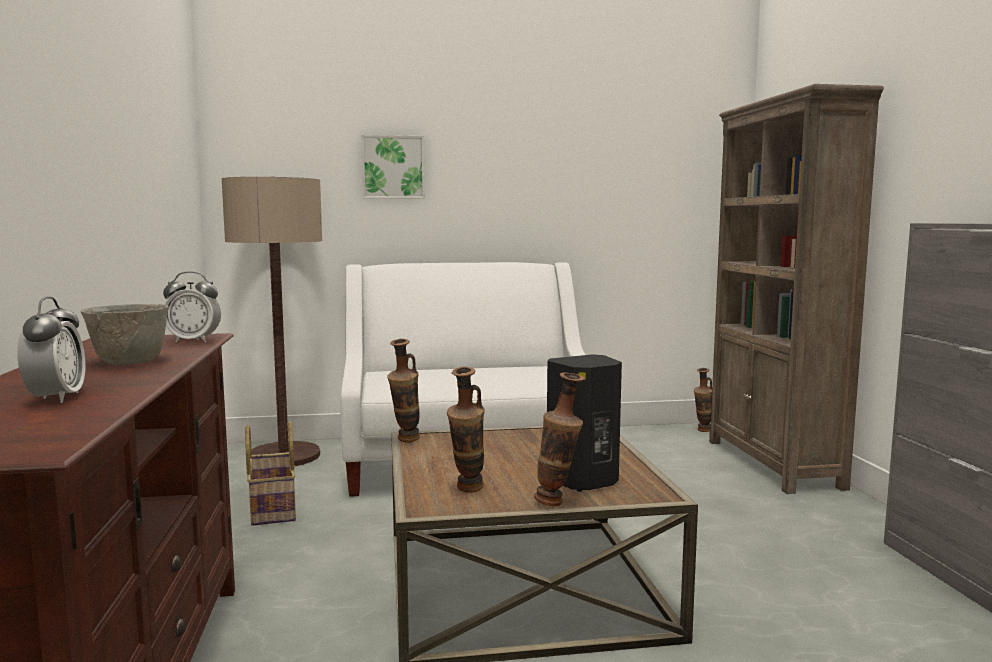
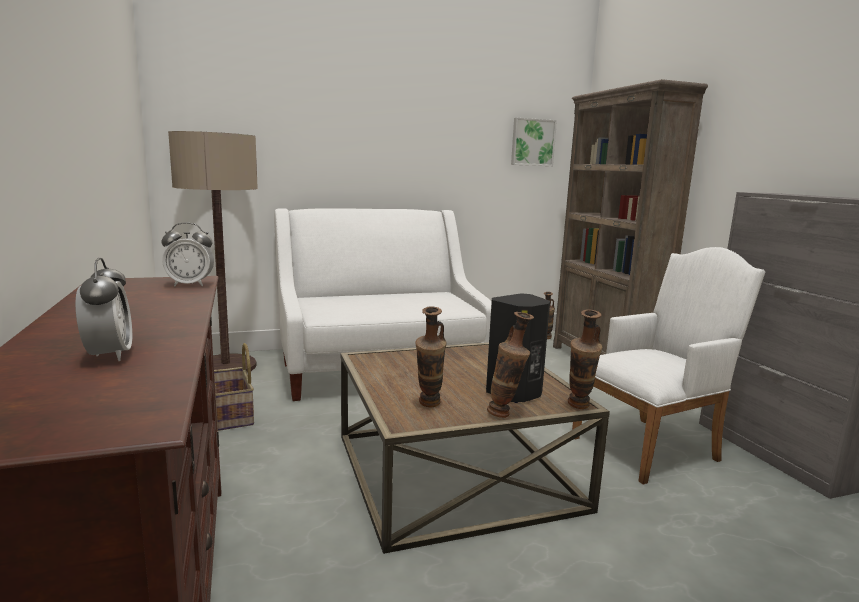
camera: 10 degrees left, 5 degrees up
grey bowl [80,304,168,365] -> none
picture [361,135,425,199] -> picture moved to [511,118,557,166]
vase [387,339,420,442] -> vase moved to [568,309,602,409]
none -> white armchair [572,247,765,485]

